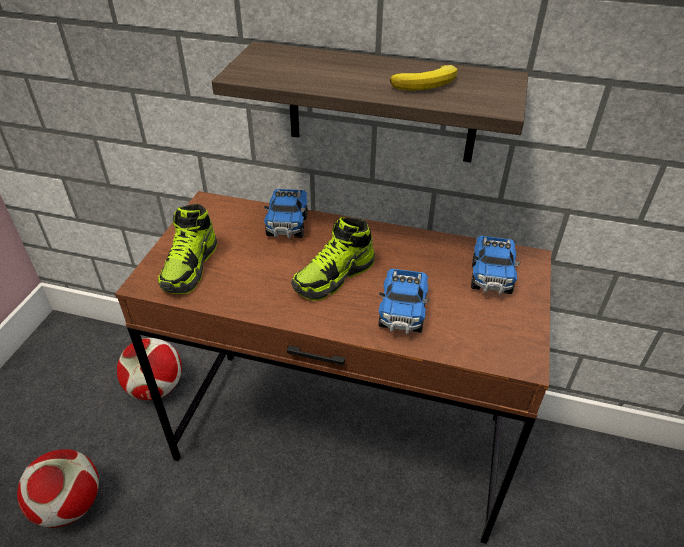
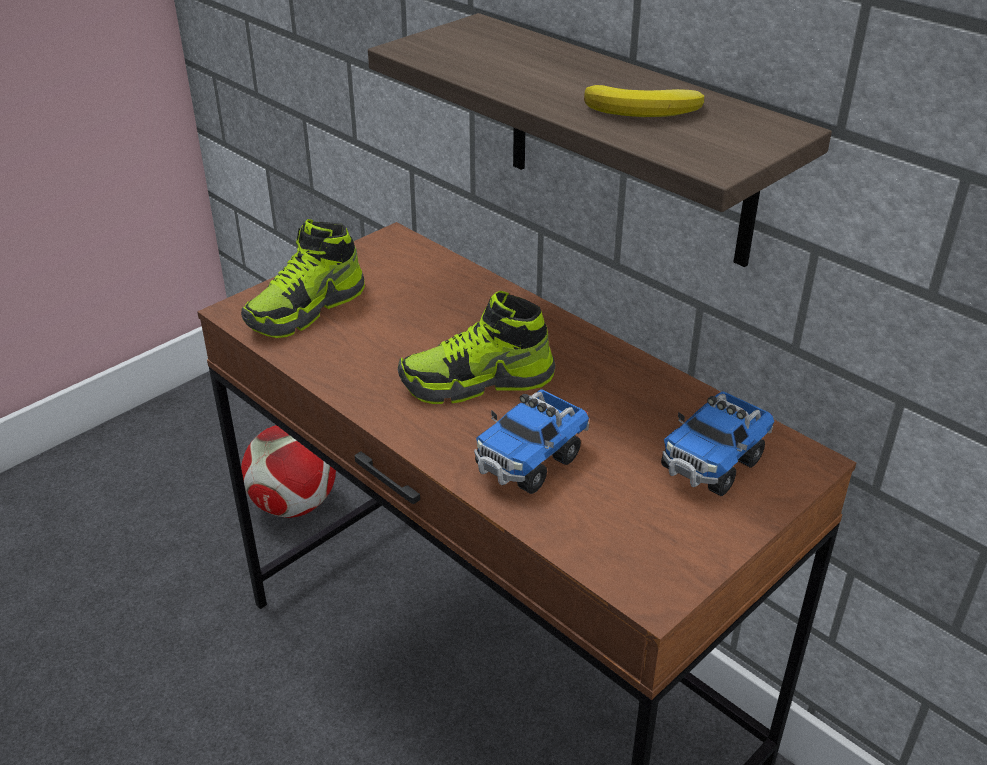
camera: 30 degrees right, 5 degrees down
football [17,449,99,528] -> none
toy truck [264,189,307,238] -> none

